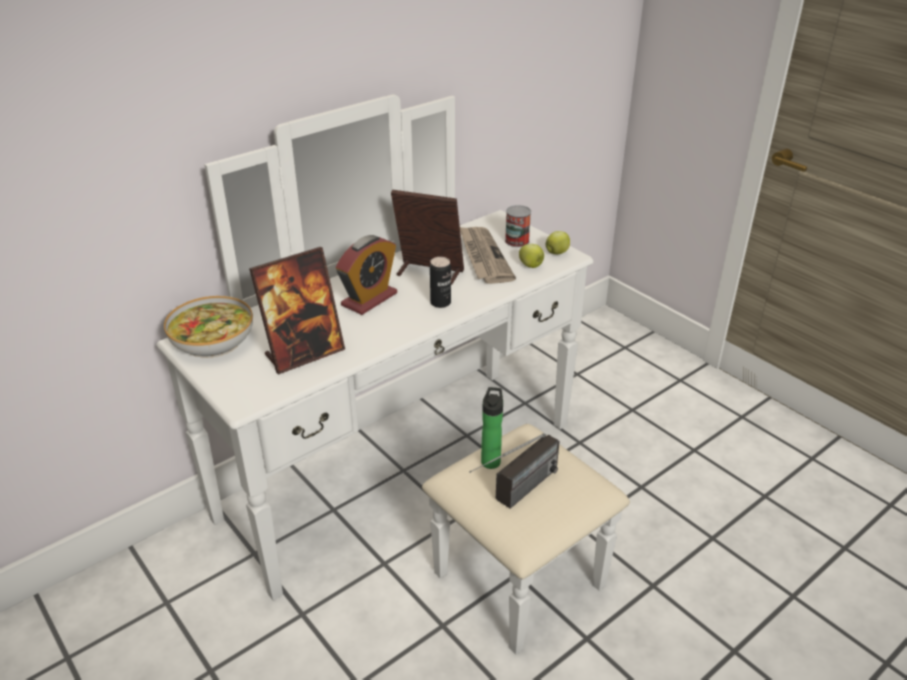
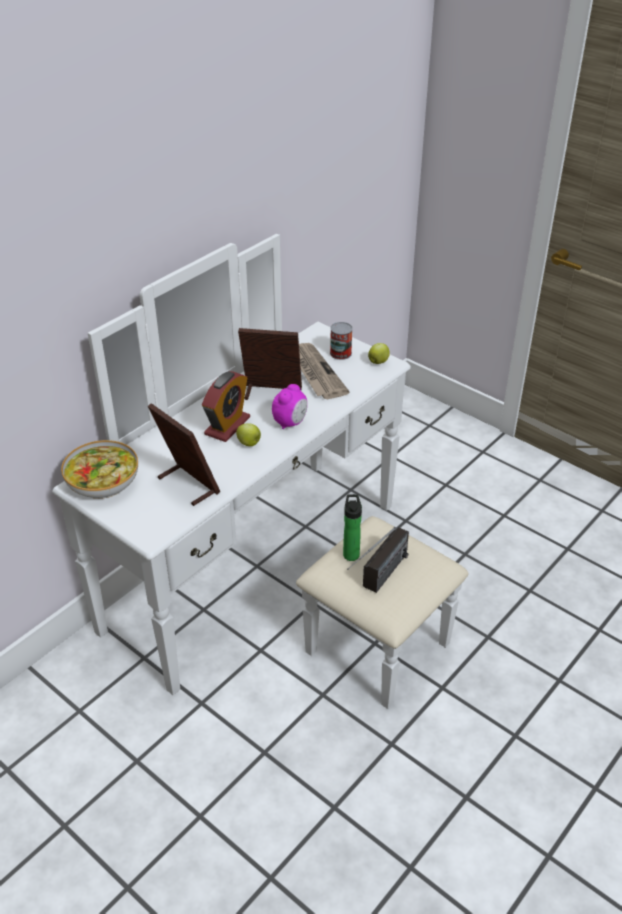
camera: 10 degrees left, 5 degrees up
picture frame [249,247,345,375] -> picture frame turned 90 degrees counterclockwise [148,403,220,506]
can [430,257,451,308] -> alarm clock [272,384,307,429]
apple [519,244,544,268] -> apple moved to [236,423,261,446]

